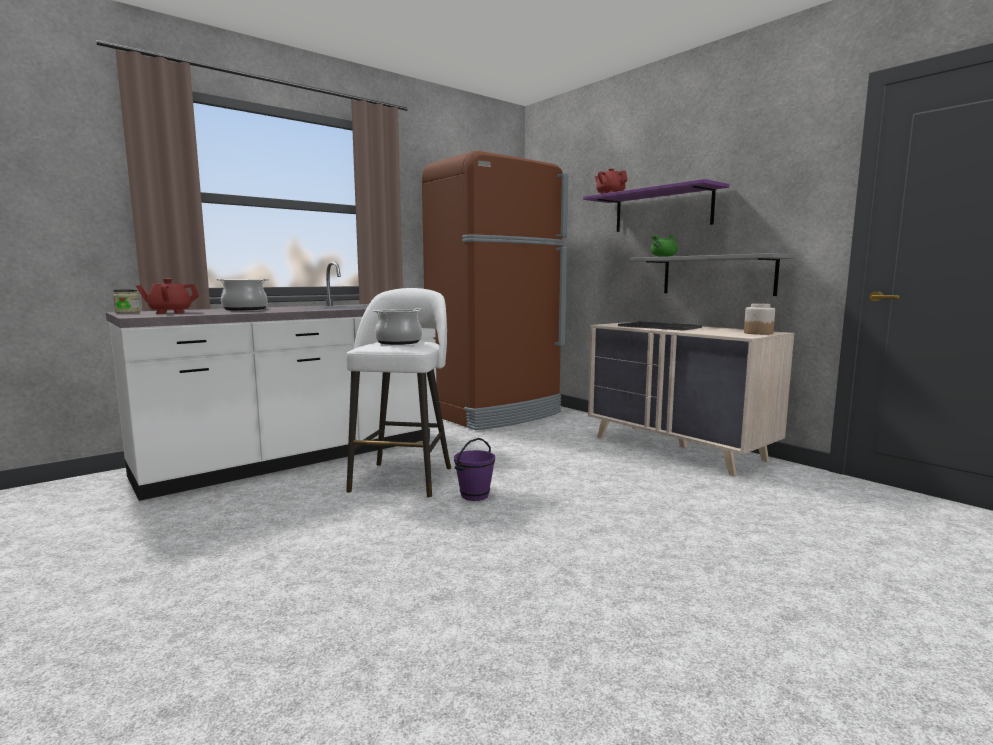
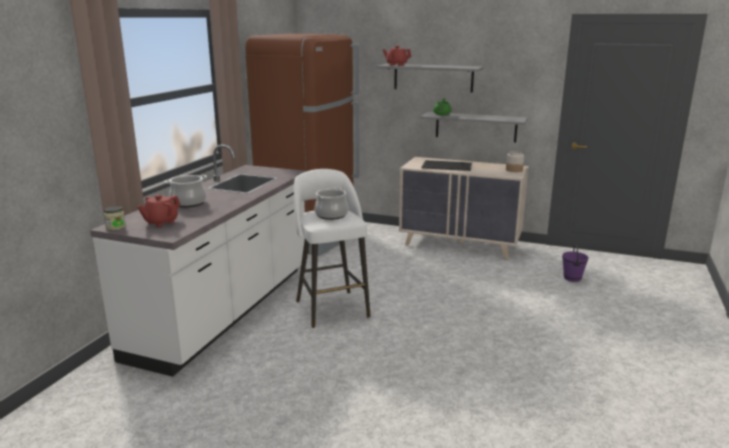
camera: 30 degrees left, 10 degrees up
purple bucket [454,438,495,501] -> purple bucket moved to [562,245,589,282]
purple shelf [583,179,729,232] -> grey shelf [377,64,484,93]

